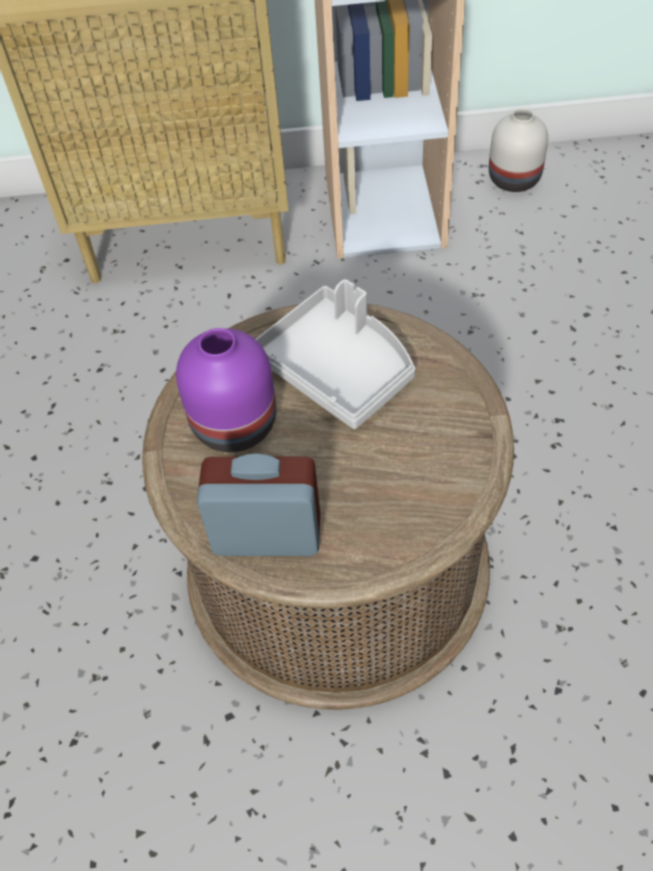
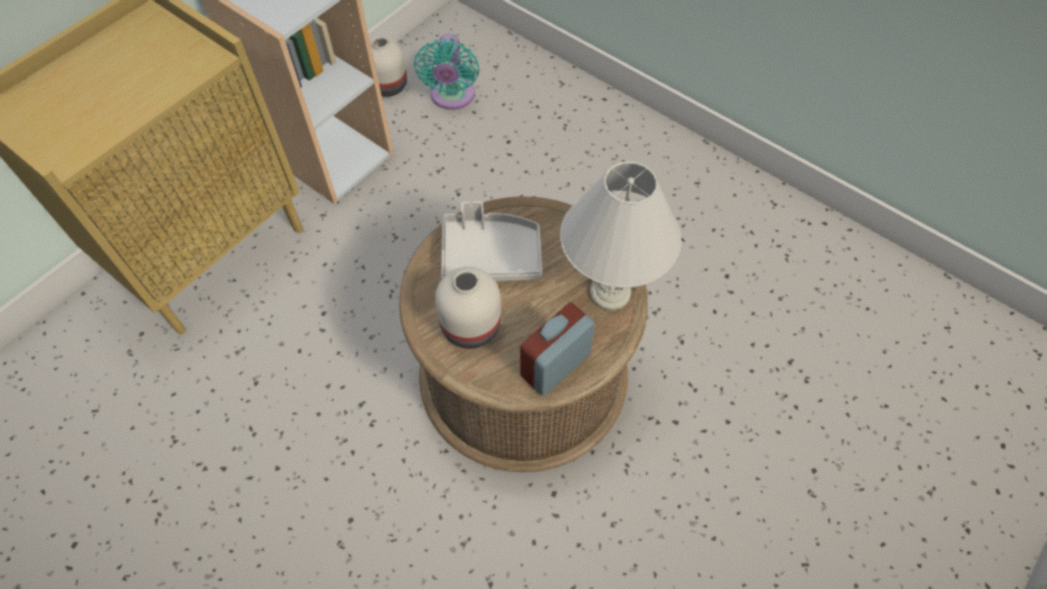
camera: 50 degrees left, 5 degrees up
purple vase [176,328,276,452] -> white vase [435,267,501,349]
none -> turquoise fan [414,34,479,110]
none -> white table lamp [560,161,681,310]

